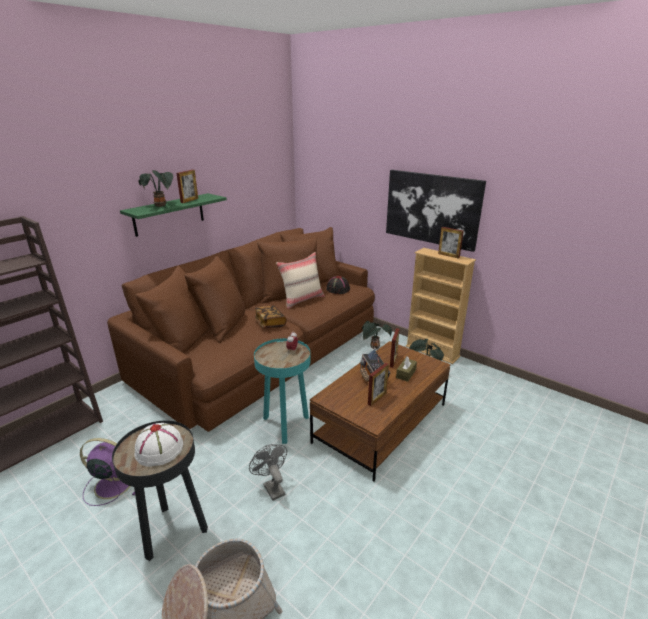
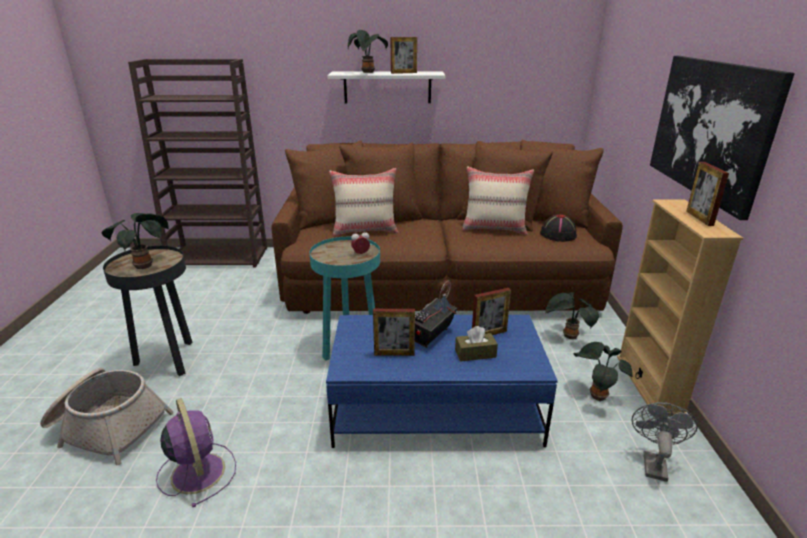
camera: 50 degrees right, 0 degrees up
purple fan [80,438,135,506] -> purple fan moved to [156,398,236,507]
green shelf [120,193,227,237] -> white shelf [327,71,446,103]
white hat [134,423,183,467] -> potted plant [102,213,169,269]
grey fan [249,444,287,501] -> grey fan moved to [632,402,698,482]
book [255,305,287,328] -> none
brown coffee table [310,341,451,482] -> blue coffee table [326,315,558,448]
none -> beige pillow [329,168,398,237]

